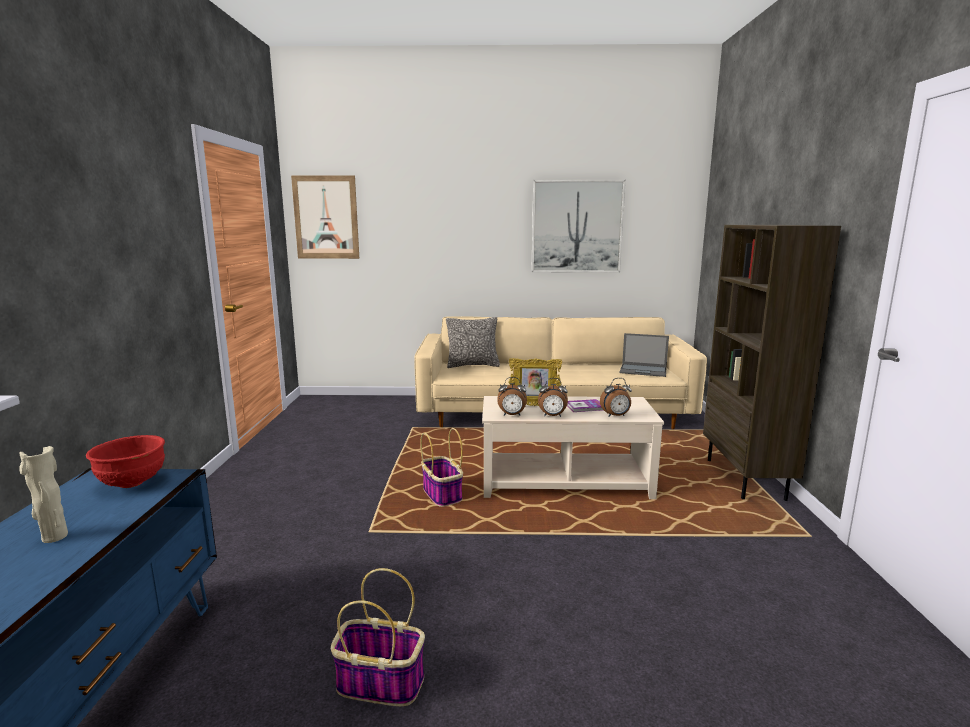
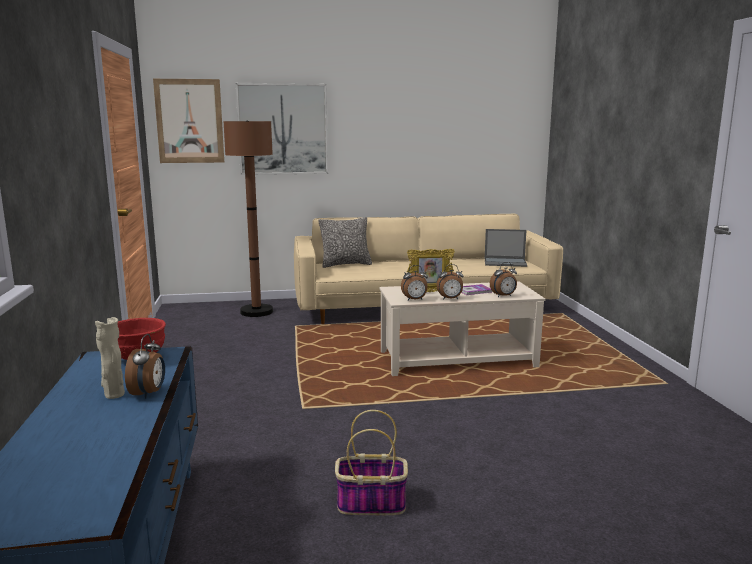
camera: 10 degrees left, 0 degrees up
basket [420,428,463,507] -> none
picture [531,180,626,272] -> picture moved to [236,83,328,175]
brown bookcase [703,225,841,501] -> none
none -> alarm clock [125,334,165,399]
none -> brown floor lamp [223,121,273,317]

